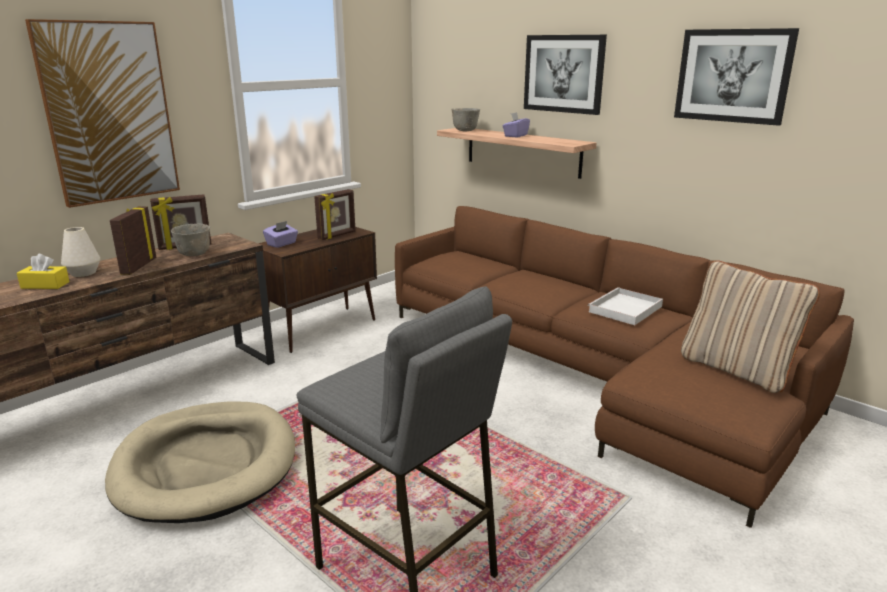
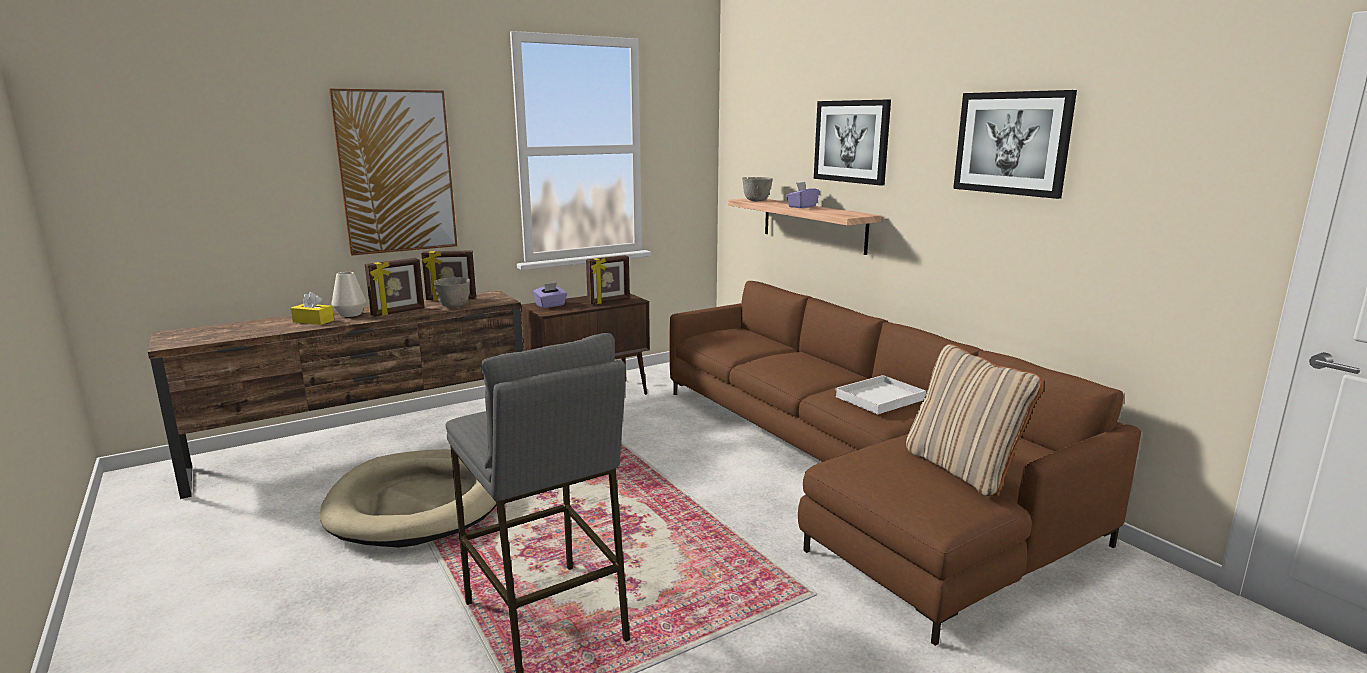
camera: 15 degrees right, 5 degrees down
picture frame [110,206,156,275] -> picture frame turned 150 degrees counterclockwise [365,258,424,317]

